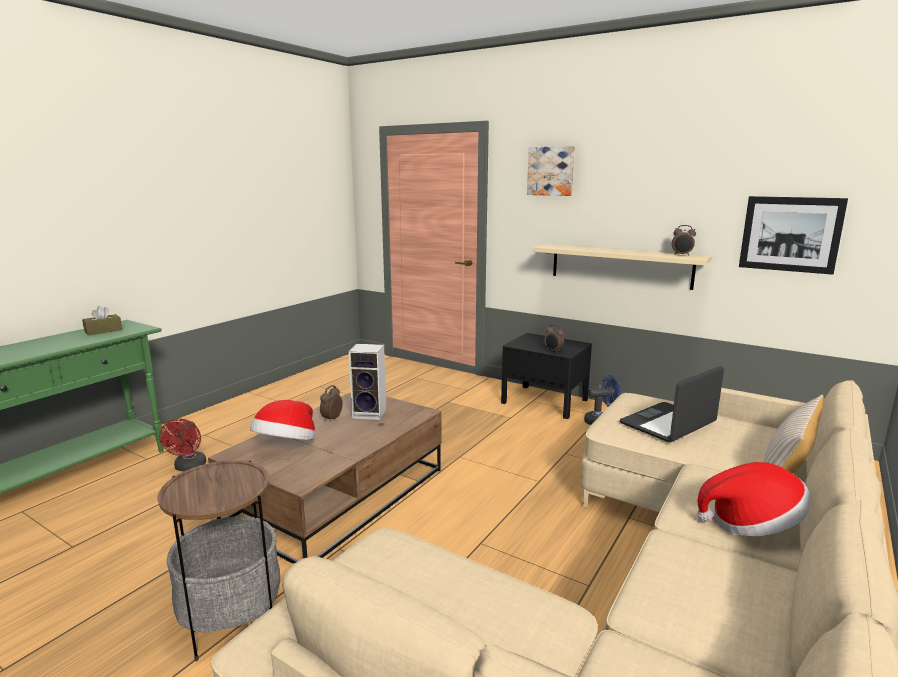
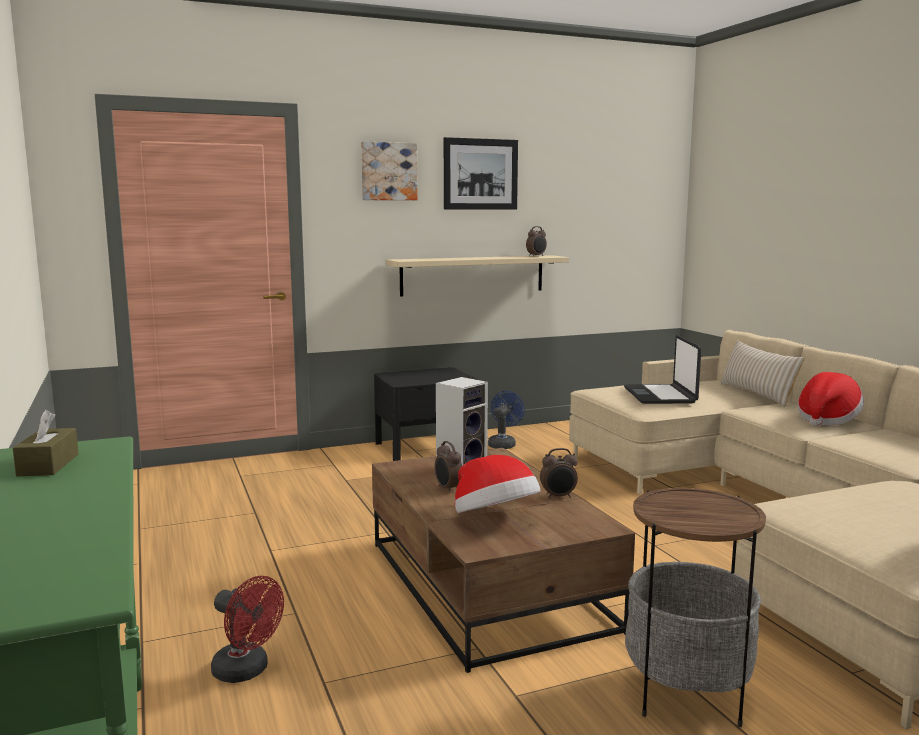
camera: 55 degrees left, 5 degrees down
alarm clock [544,325,564,353] -> alarm clock moved to [540,448,578,499]
picture [739,196,848,275] -> picture moved to [444,137,518,209]

